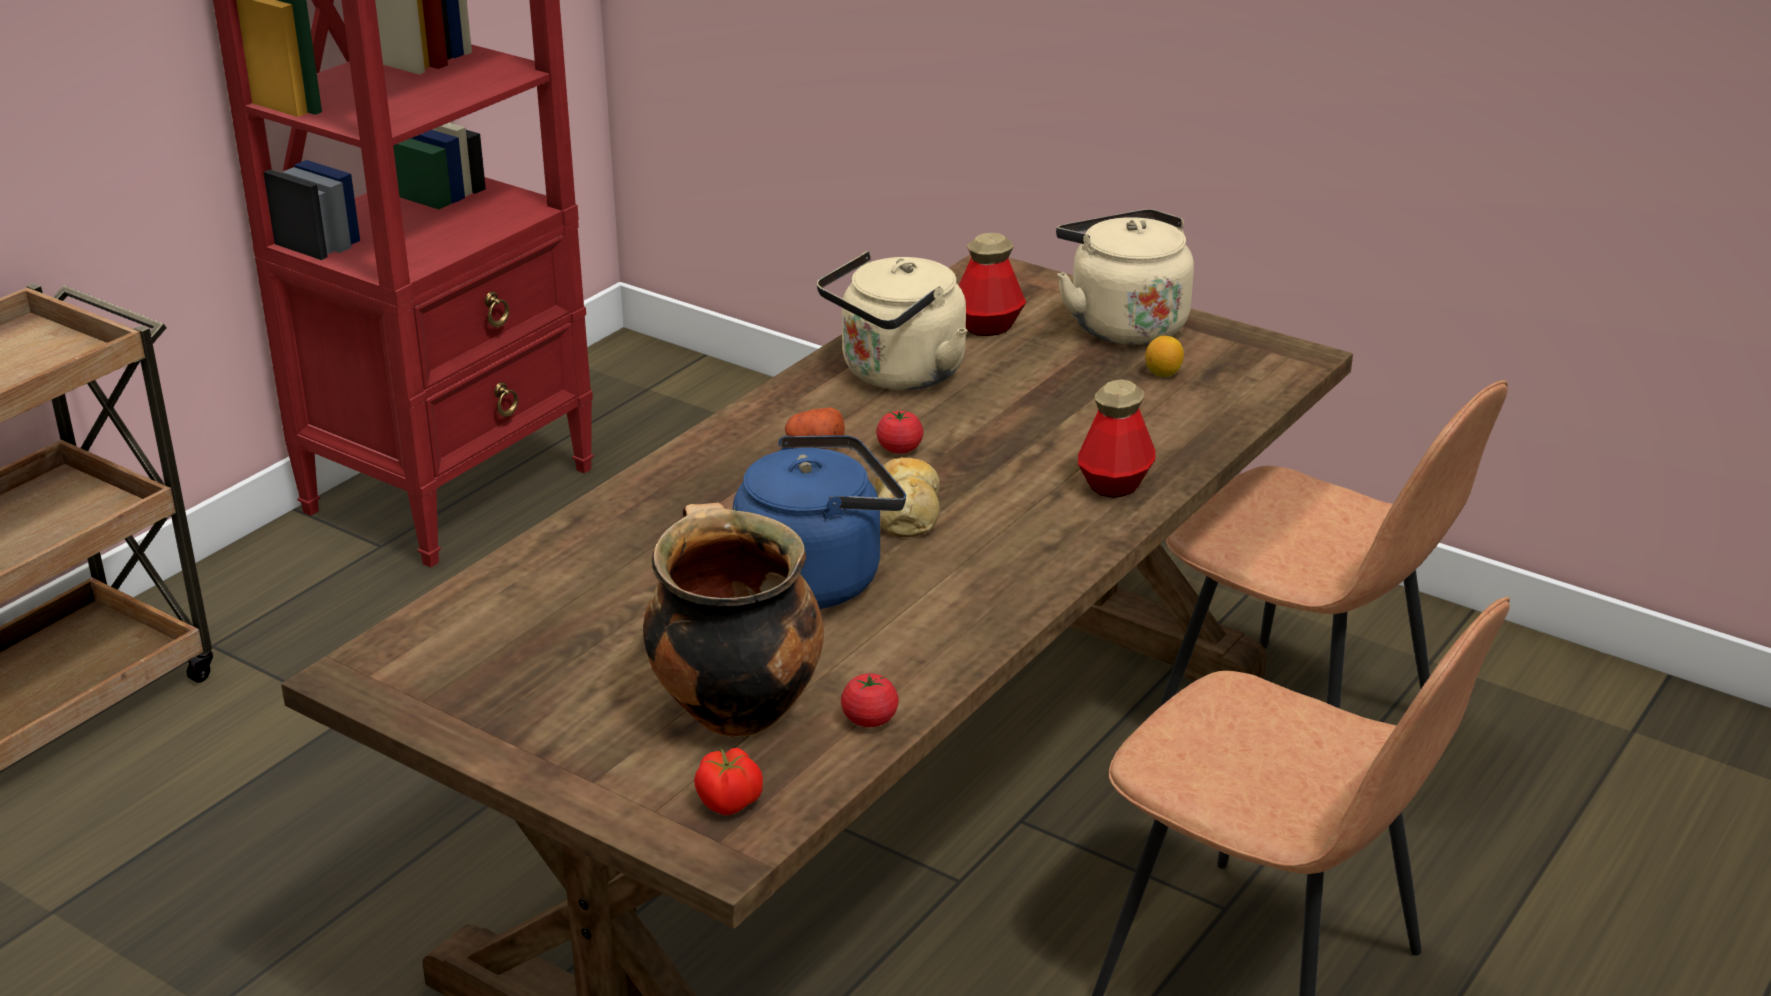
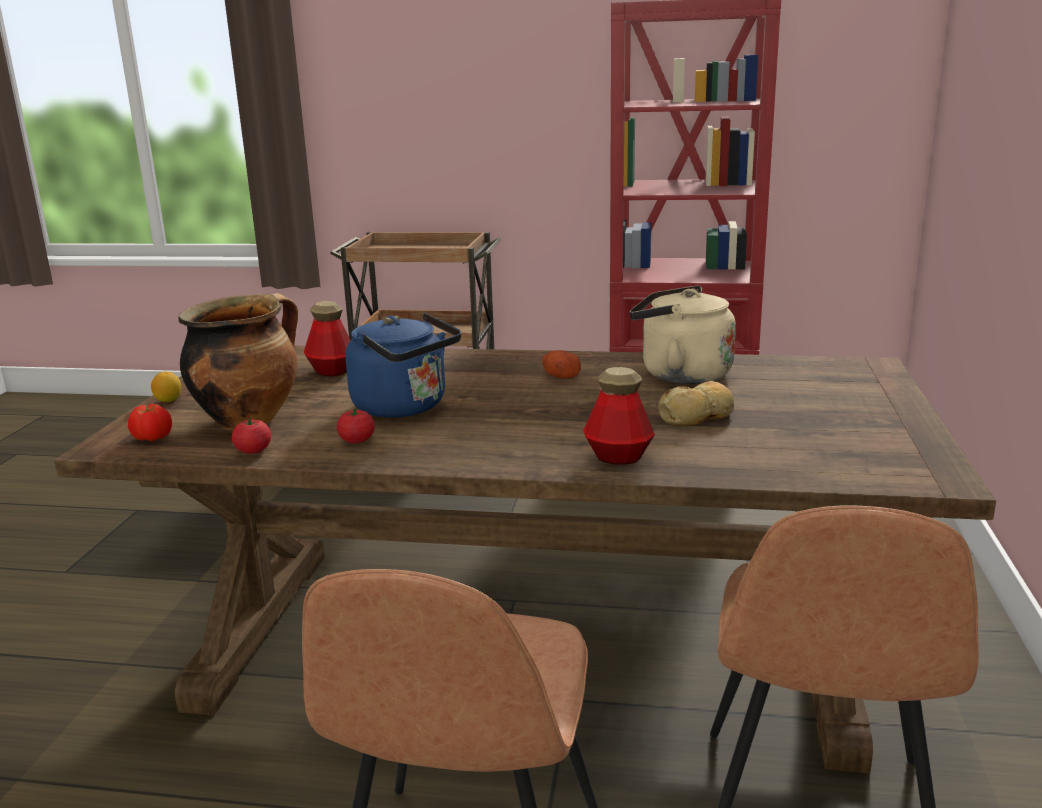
camera: 65 degrees right, 10 degrees down
bread [875,457,940,537] -> bread moved to [658,381,734,426]
tomato [876,411,923,454] -> tomato moved to [337,408,375,443]
bottle [959,233,1026,336] -> bottle moved to [304,301,351,376]
beige kettle [1056,209,1194,345] -> none
lemon [1145,336,1184,377] -> lemon moved to [151,372,181,402]

